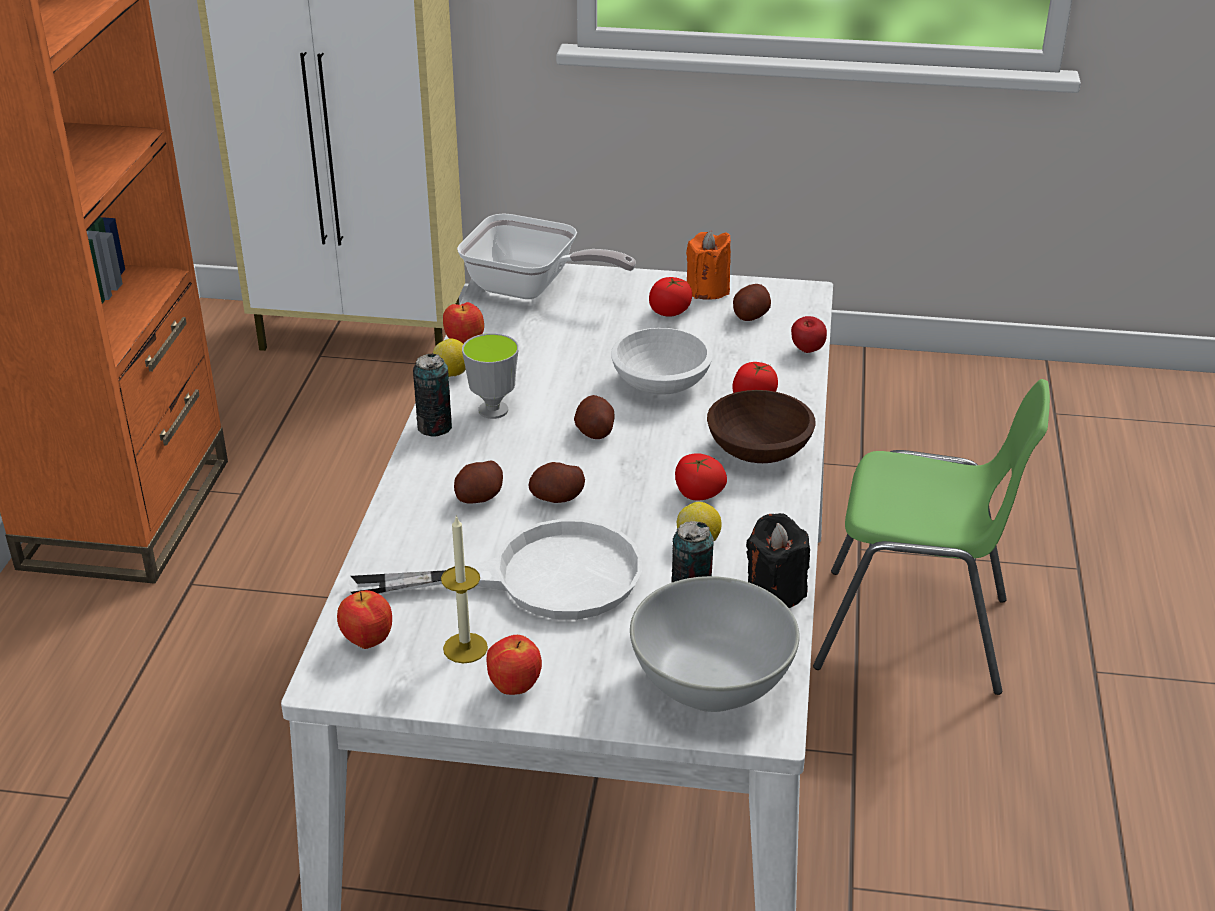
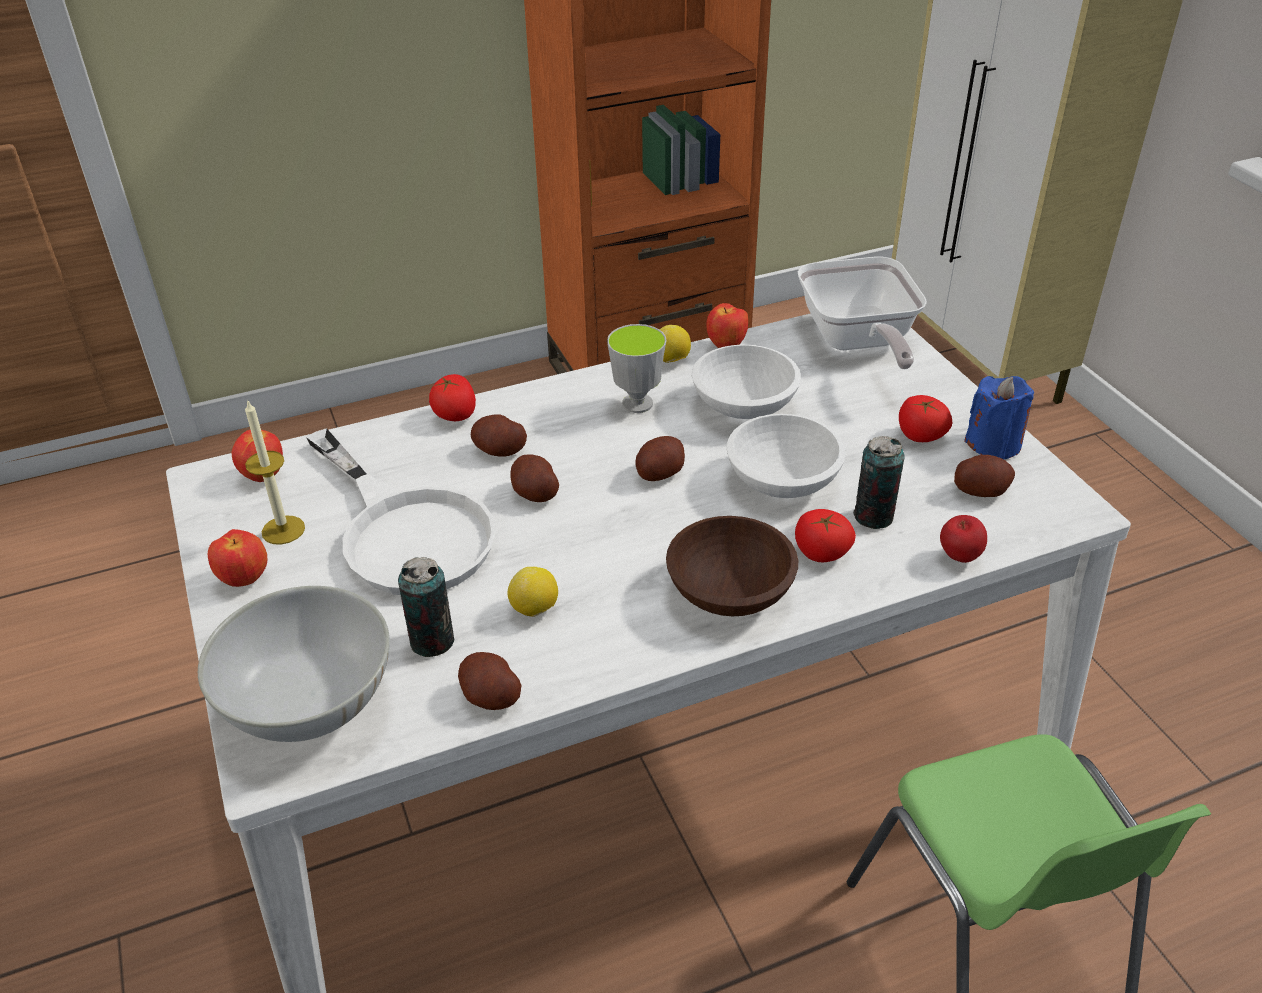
camera: 60 degrees right, 5 degrees up
can [413,353,452,437] -> can moved to [853,436,904,529]
tomato [675,453,727,501] -> tomato moved to [429,374,476,421]
orange candle [686,230,731,299] -> blue candle [964,376,1034,459]
black candle [746,513,810,608] -> potato [458,652,521,710]
none -> white bowl [692,345,801,419]

